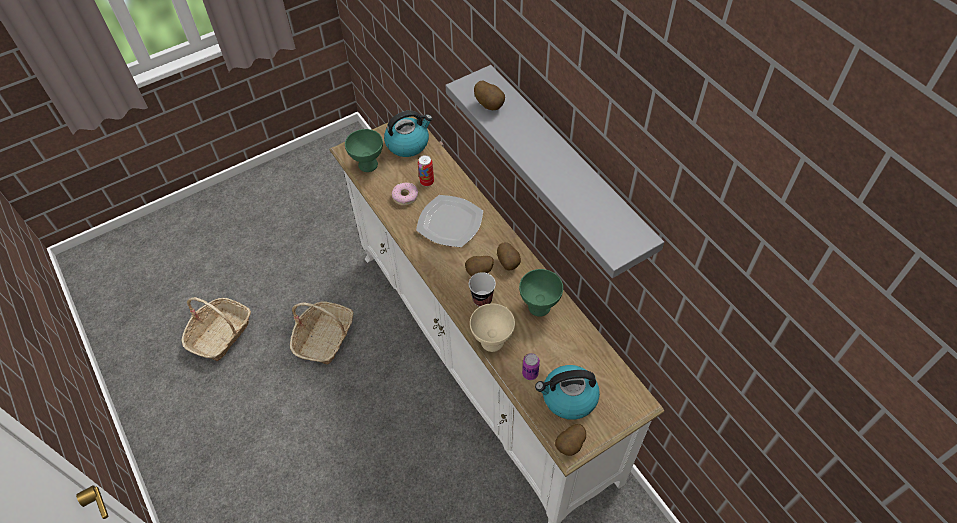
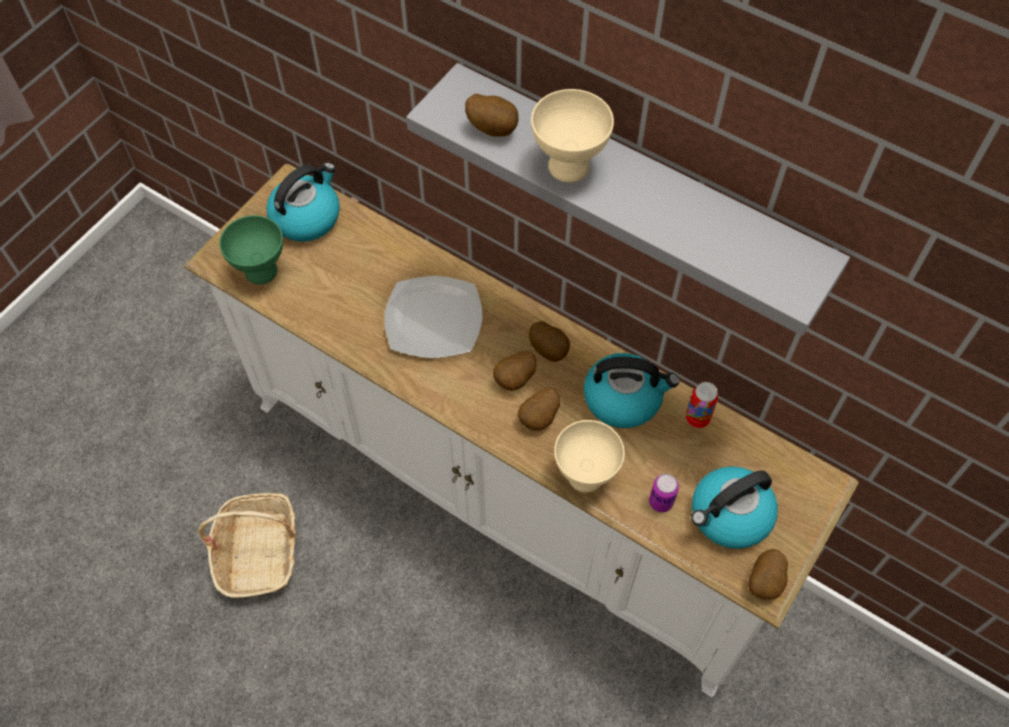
camera: 25 degrees left, 5 degrees up
basket [181,297,251,361] -> none
donut [392,183,418,206] -> none
can [418,155,434,186] -> can moved to [686,382,718,428]
cup [469,272,496,307] -> potato [518,388,560,431]
green bowl [519,269,563,317] -> kettle [584,353,679,428]
none -> beige bowl [531,89,614,183]

